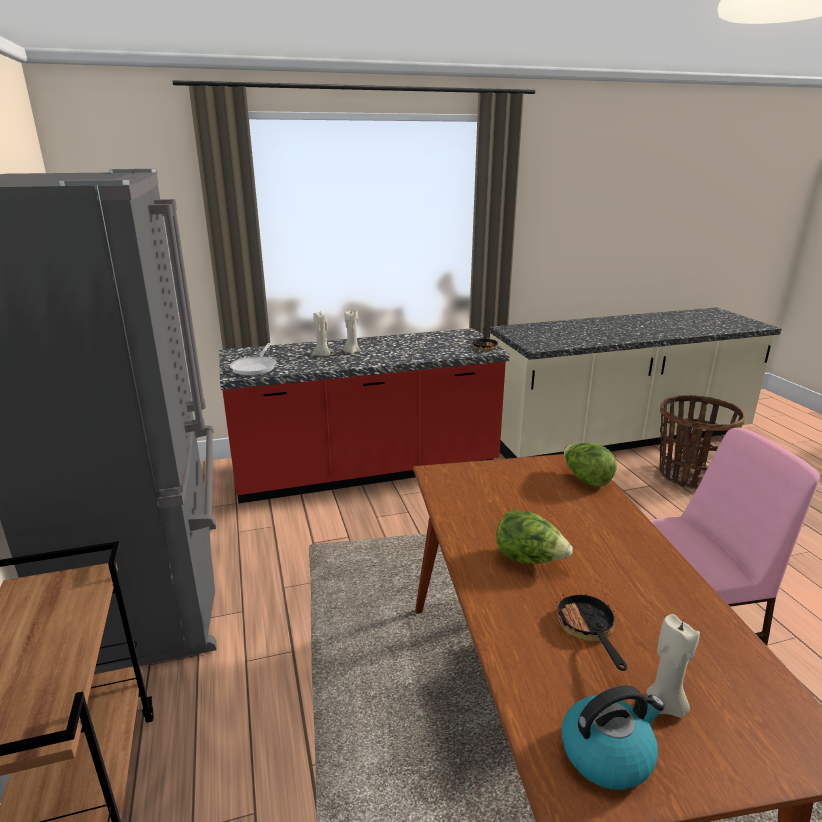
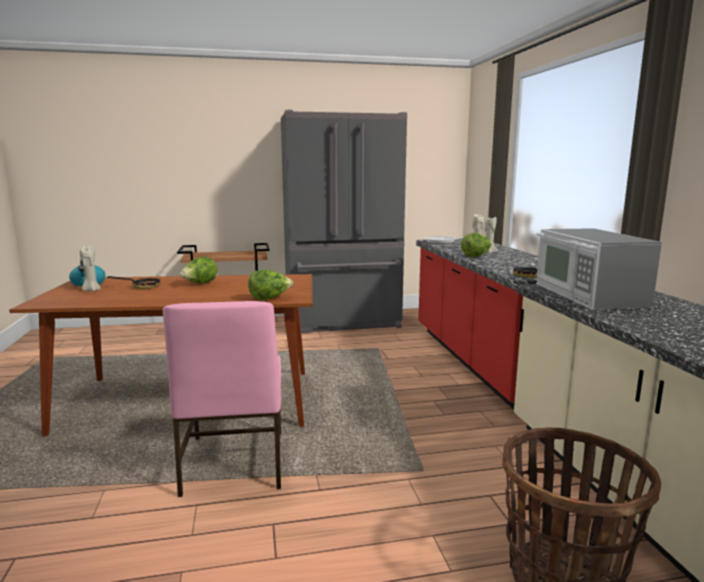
camera: 95 degrees right, 10 degrees down
none -> lettuce [461,233,492,257]
none -> microwave [536,228,662,310]

